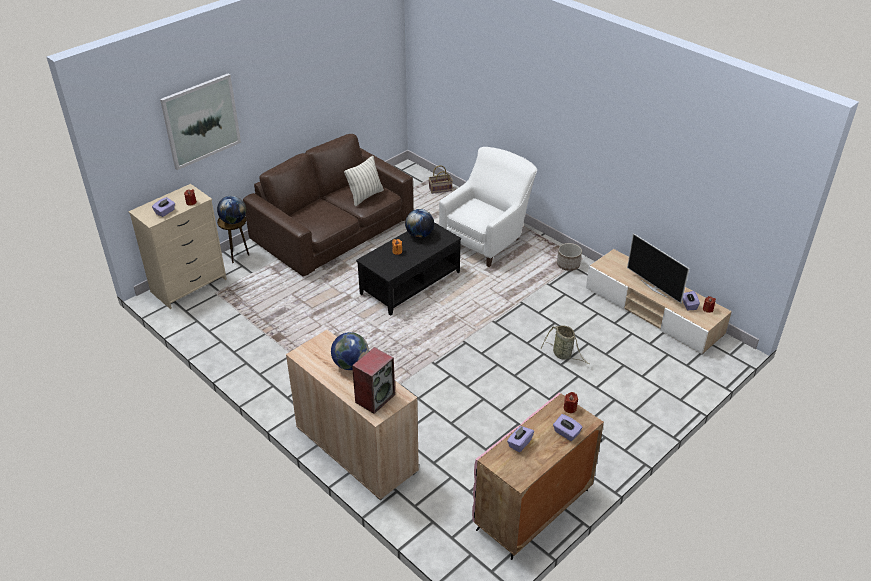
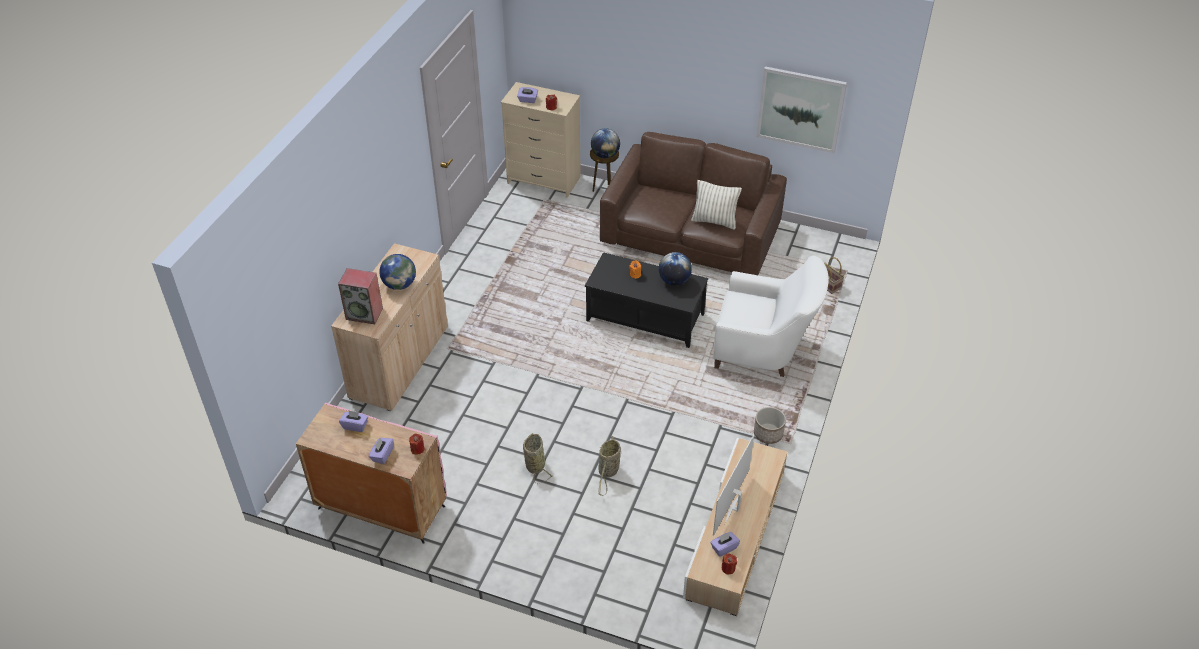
camera: 65 degrees right, 5 degrees up
picture [160,73,241,170] -> picture moved to [756,66,847,153]
none -> basket [523,433,552,484]

